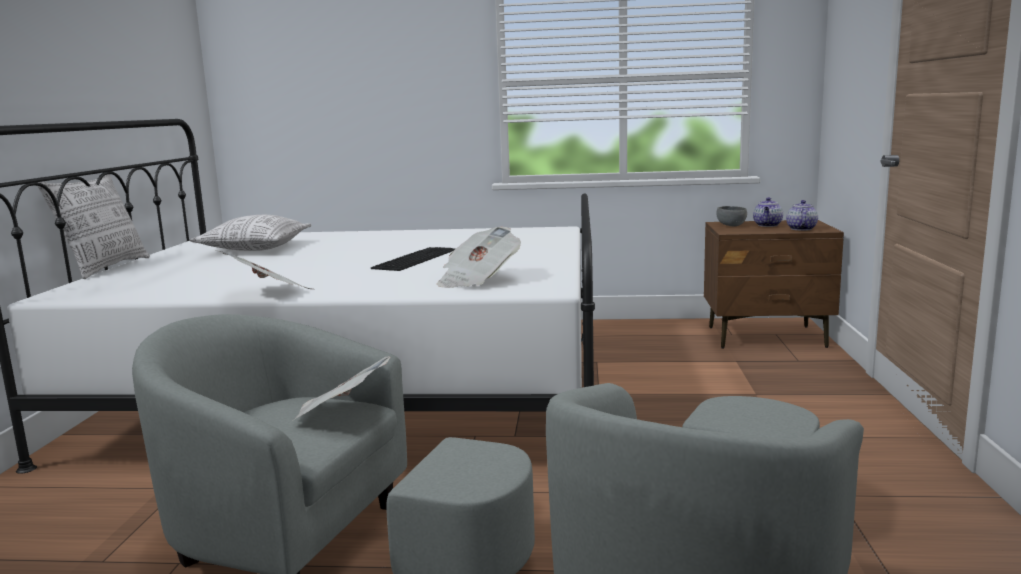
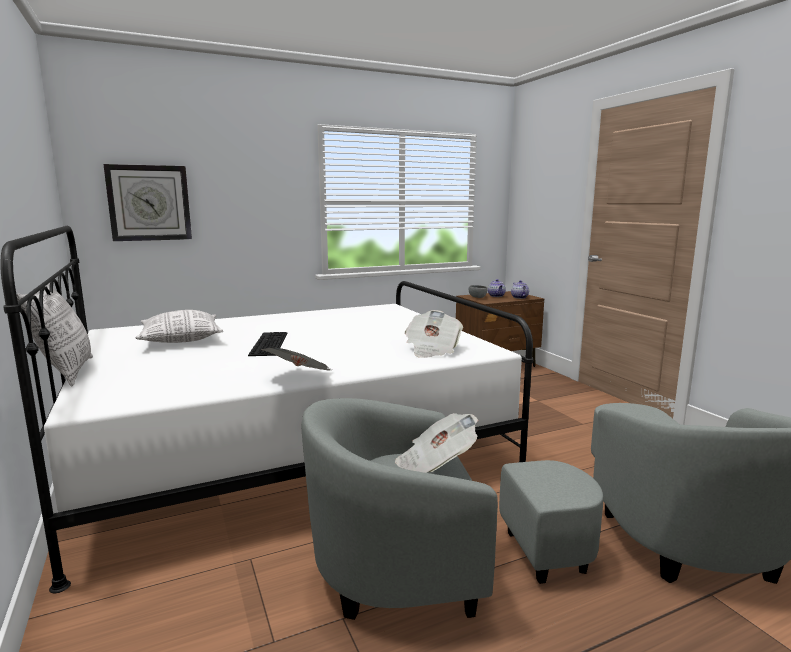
camera: 30 degrees left, 0 degrees up
keyboard [371,247,455,271] -> keyboard moved to [248,332,287,356]
none -> wall clock [103,164,192,241]

